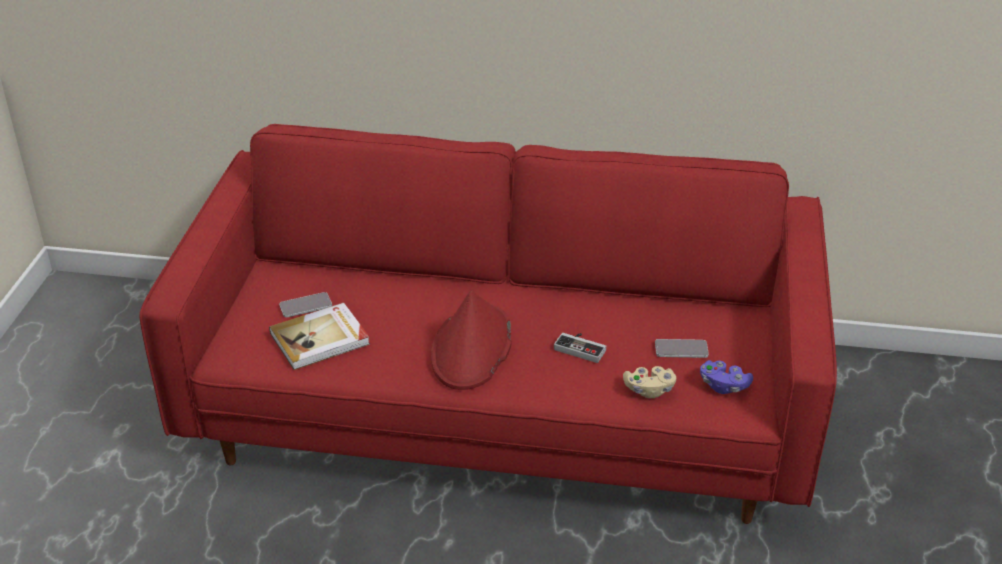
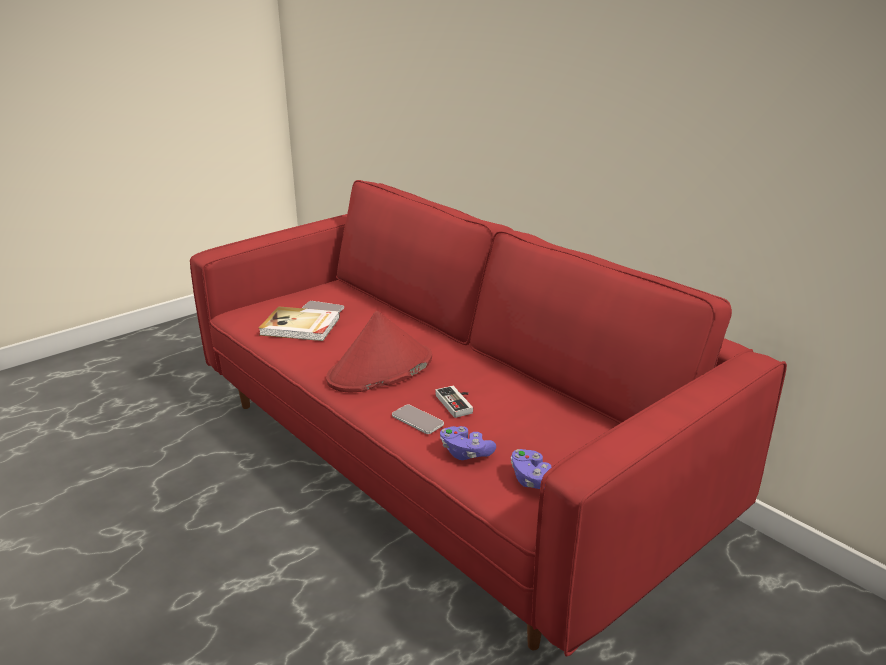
camera: 40 degrees right, 10 degrees down
beige game controller [623,366,676,398] -> purple game controller [440,426,496,460]
phone [655,339,709,358] -> phone moved to [392,404,444,434]

